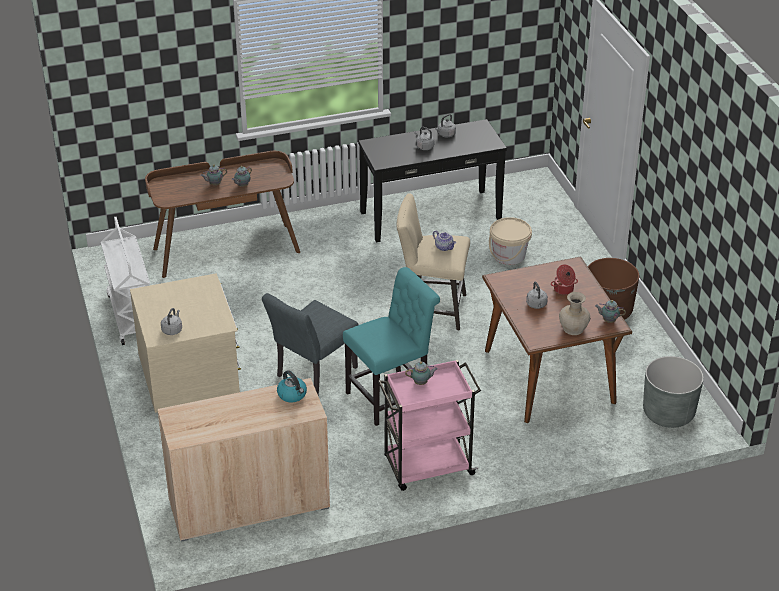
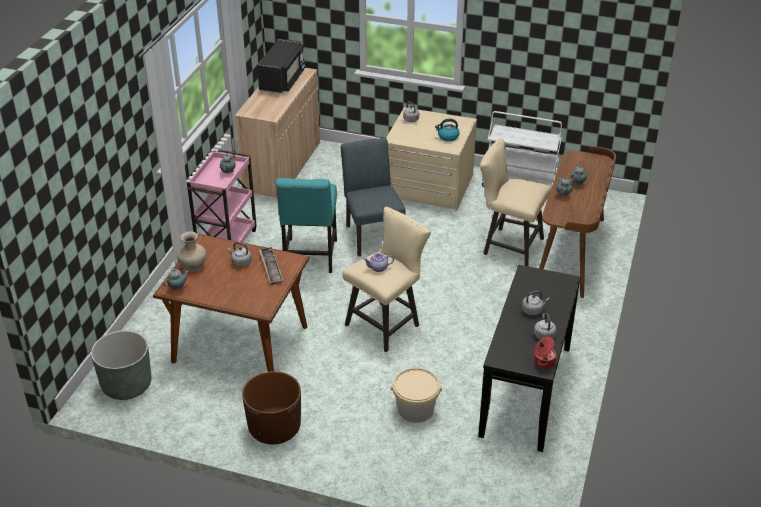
camera: 125 degrees right, 0 degrees up
kettle [277,370,307,402] -> kettle moved to [435,119,460,141]
cooking pot [551,264,578,295] -> cooking pot moved to [534,337,557,369]
none -> black microwave [257,39,305,94]
none -> tray [259,246,283,285]
none -> beige stool [480,138,551,266]

